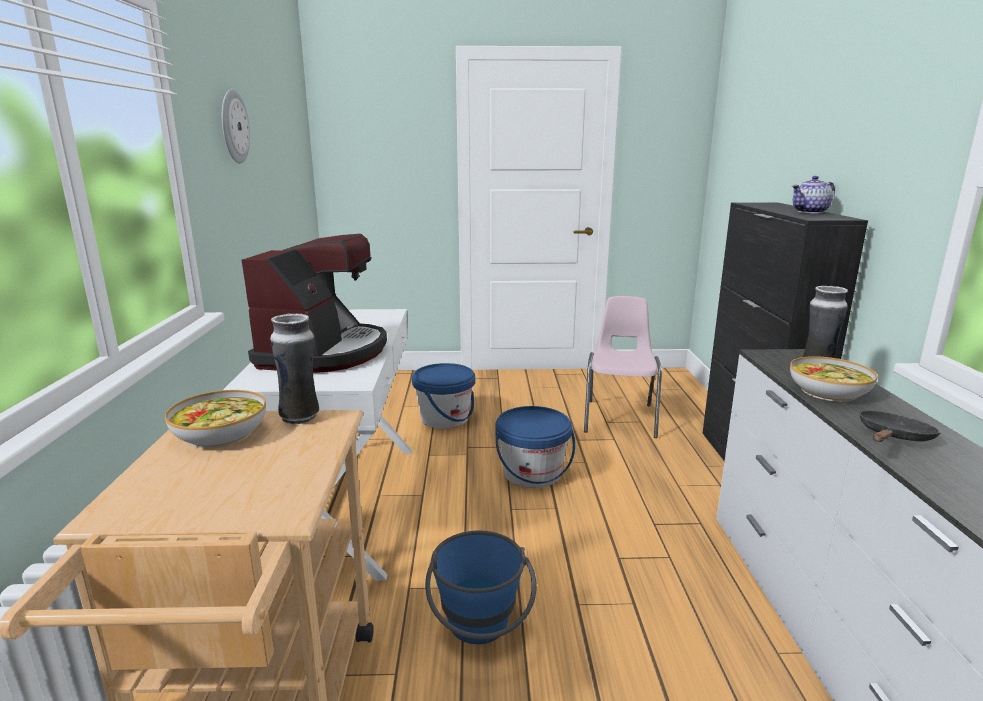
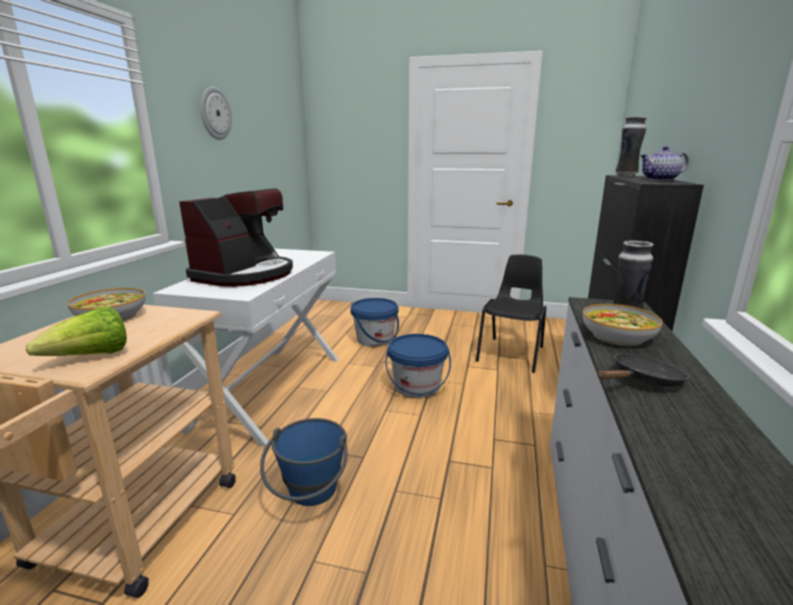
camera: 15 degrees right, 0 degrees up
vase [270,314,319,424] -> vase moved to [616,117,646,176]
pink chair [584,296,662,438] -> black chair [476,254,546,373]
none -> lettuce [26,307,127,356]

